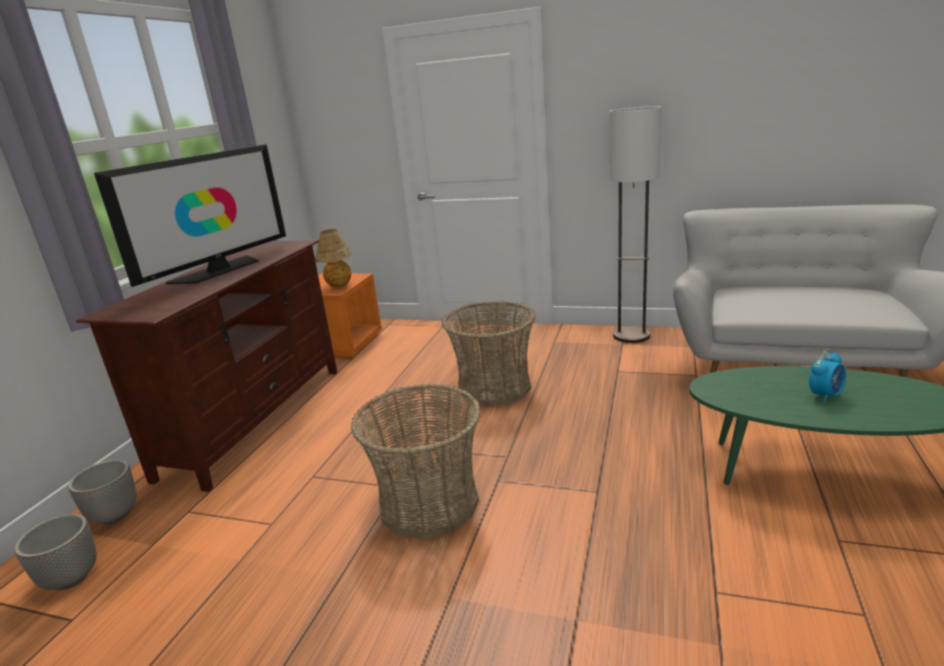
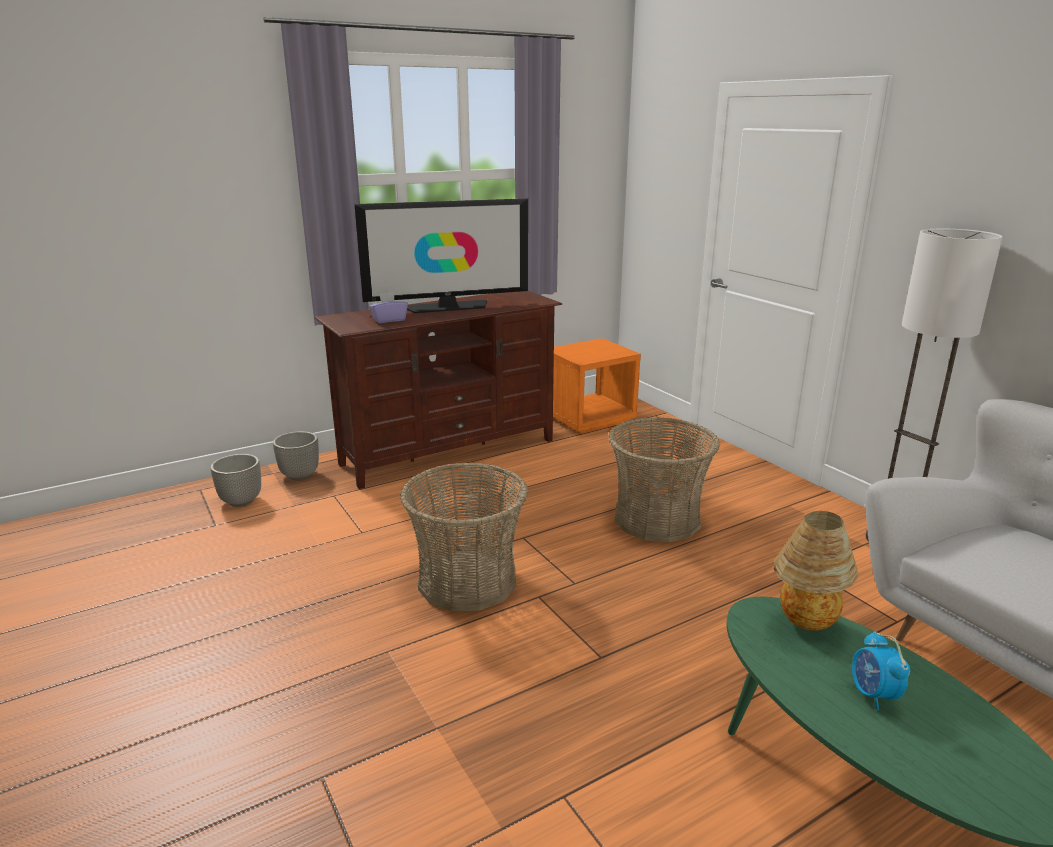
camera: 40 degrees right, 0 degrees up
table lamp [315,229,352,288] -> table lamp moved to [774,511,858,631]
alarm clock [809,350,846,403] -> alarm clock turned 75 degrees clockwise [852,631,910,710]
none -> purple tissue box [369,292,408,323]

